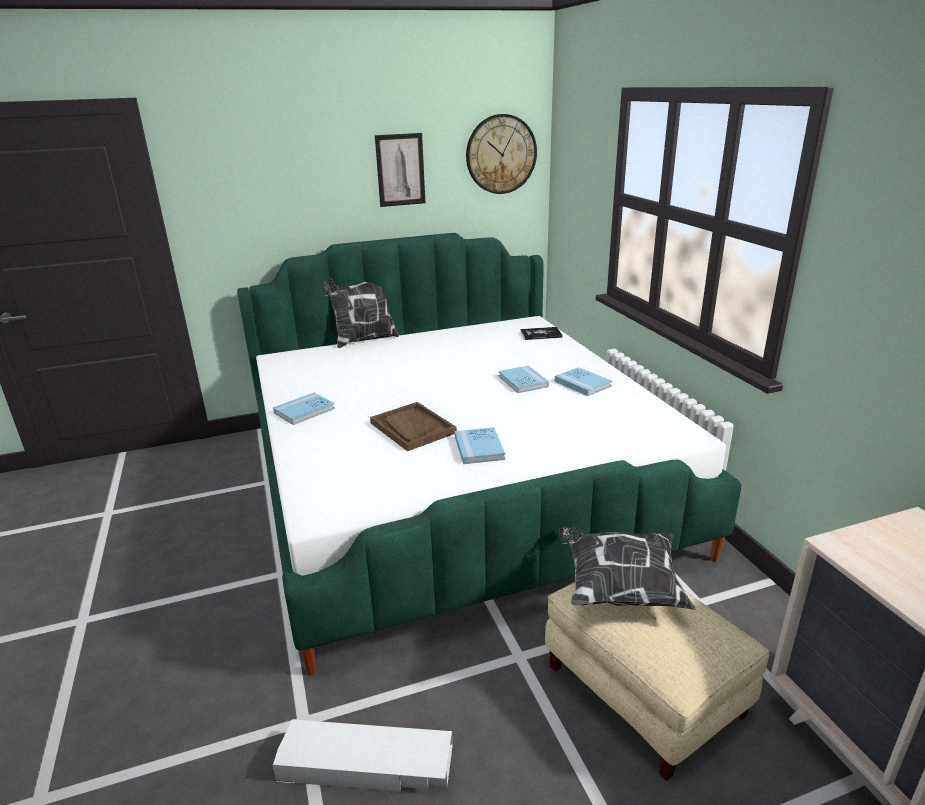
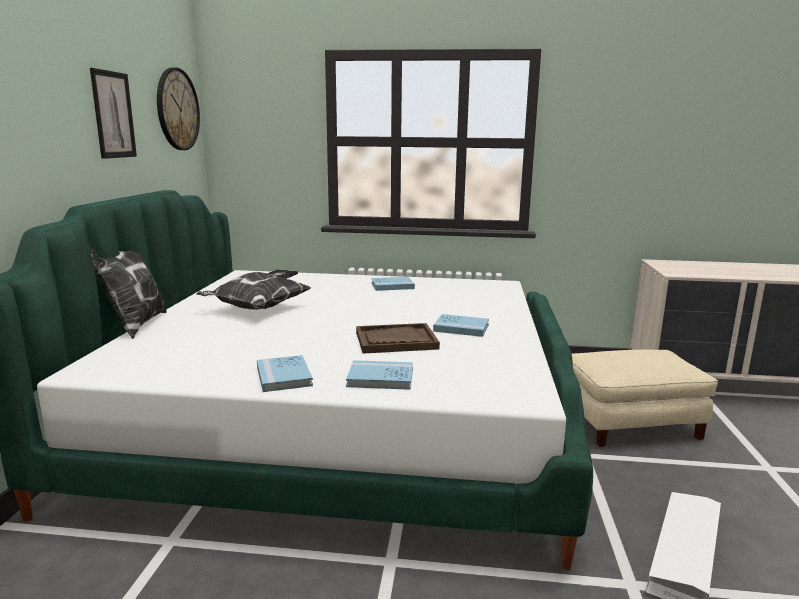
camera: 65 degrees left, 10 degrees down
blue book [498,366,549,393] -> blue book moved to [346,360,413,390]
pillow [559,527,696,610] -> pillow moved to [196,272,311,310]

